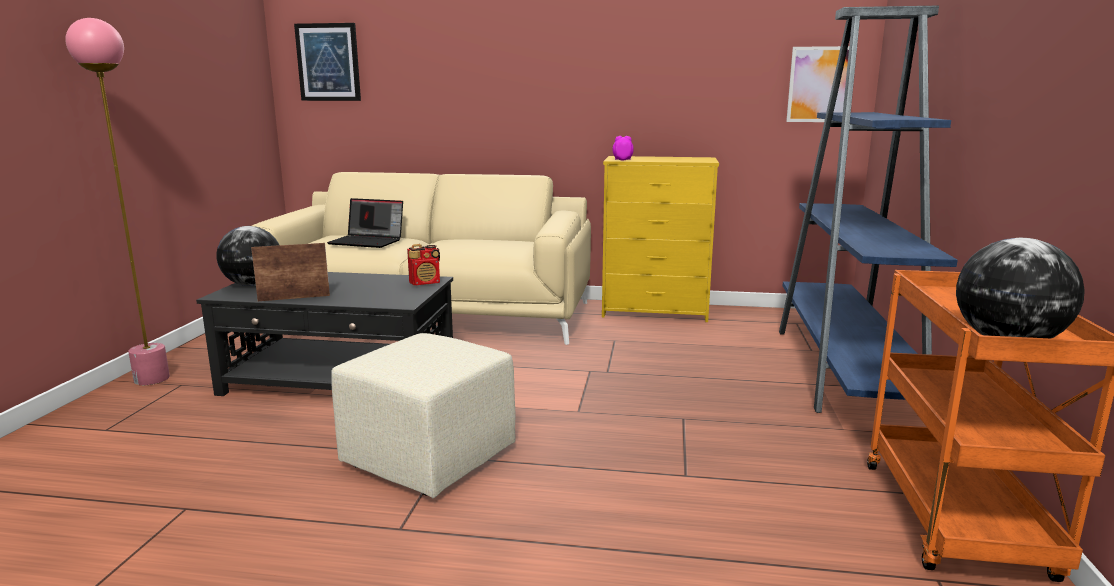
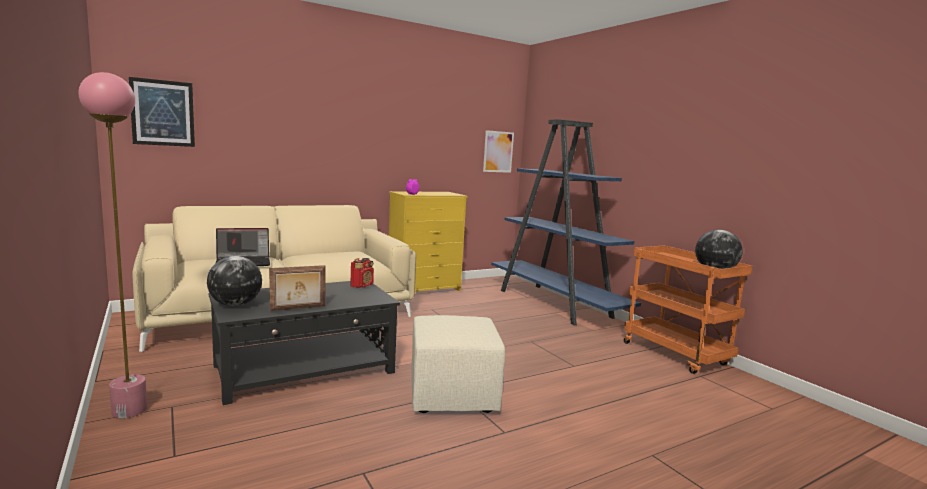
camera: 40 degrees left, 5 degrees down
picture frame [251,243,330,301] -> picture frame turned 150 degrees counterclockwise [269,265,326,311]

